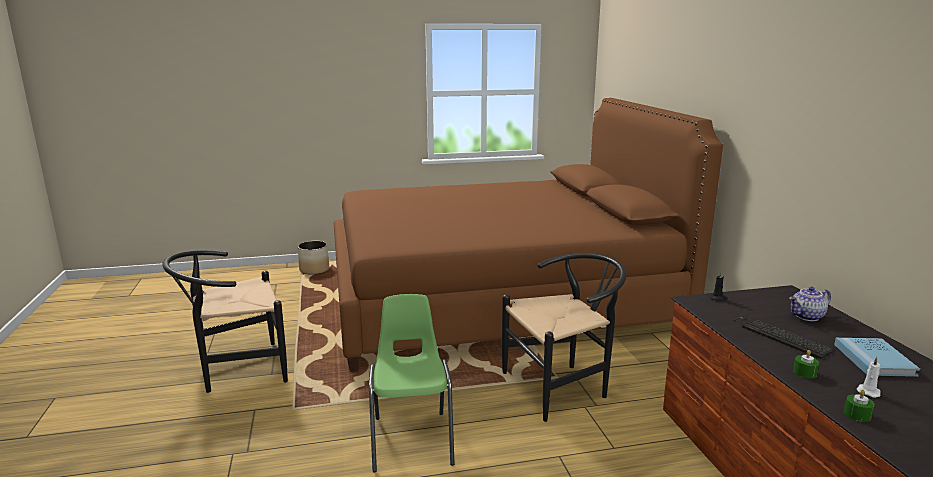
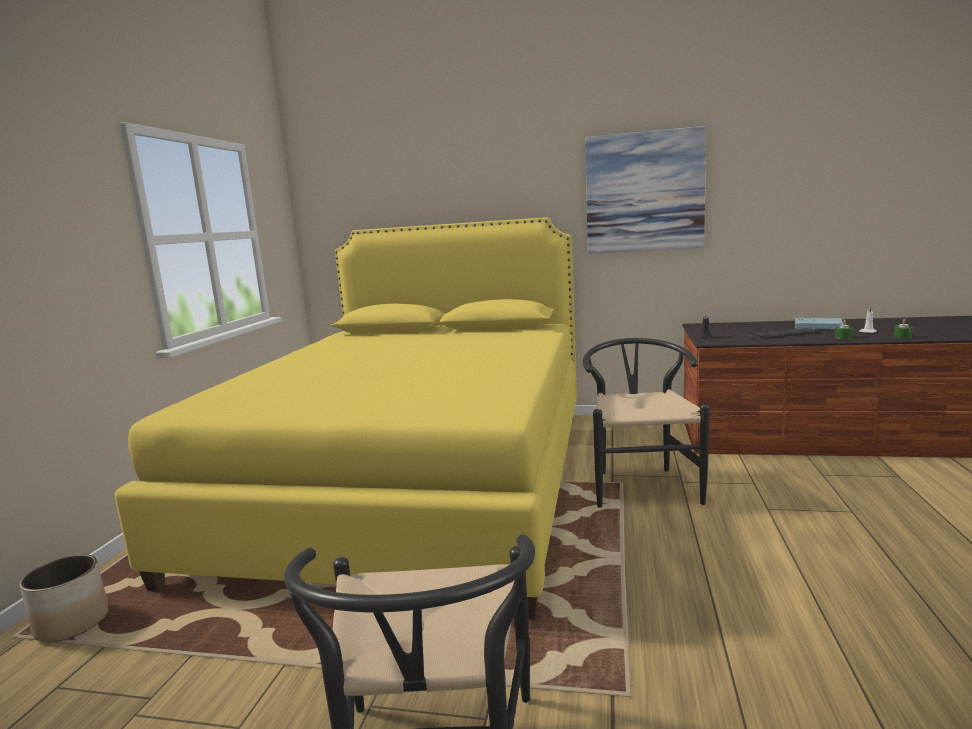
camera: 65 degrees left, 5 degrees down
brown bed [334,98,723,372] -> yellow bed [114,217,577,619]
green chair [369,294,455,472] -> none
teapot [789,287,831,321] -> none
none -> picture [585,126,706,254]

